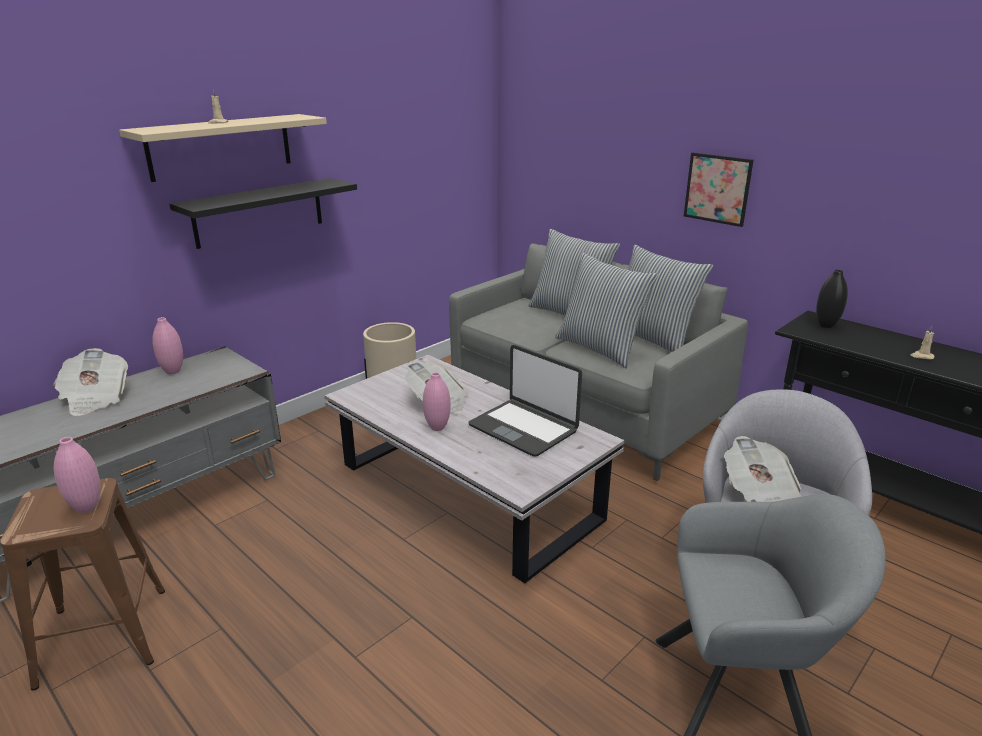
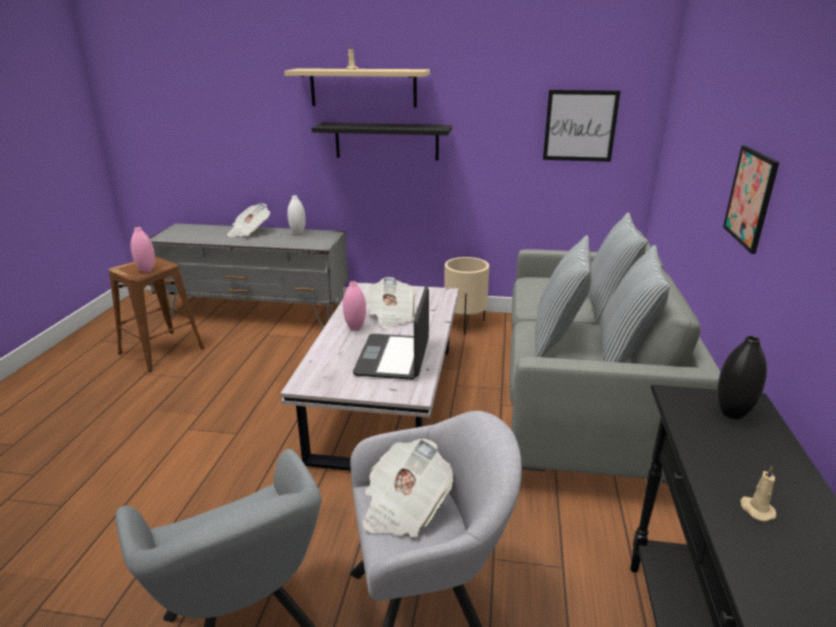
camera: 55 degrees right, 0 degrees up
pink vase [152,317,183,374] -> white vase [287,195,306,235]
none -> picture [543,90,620,162]

